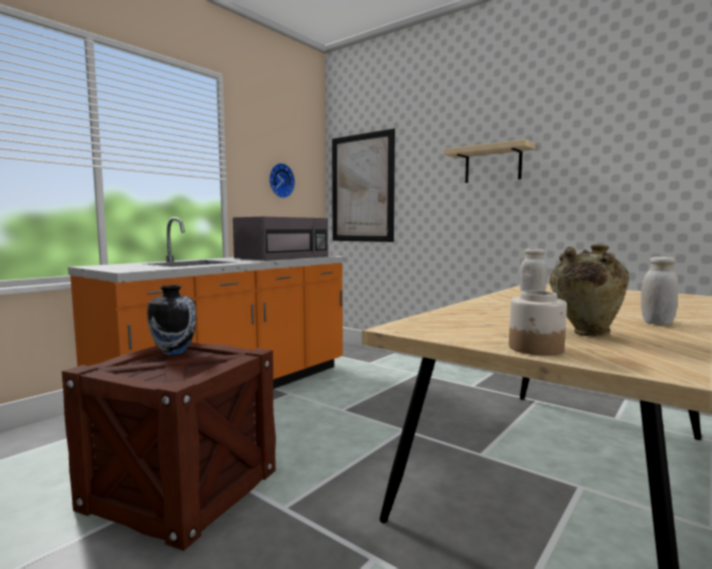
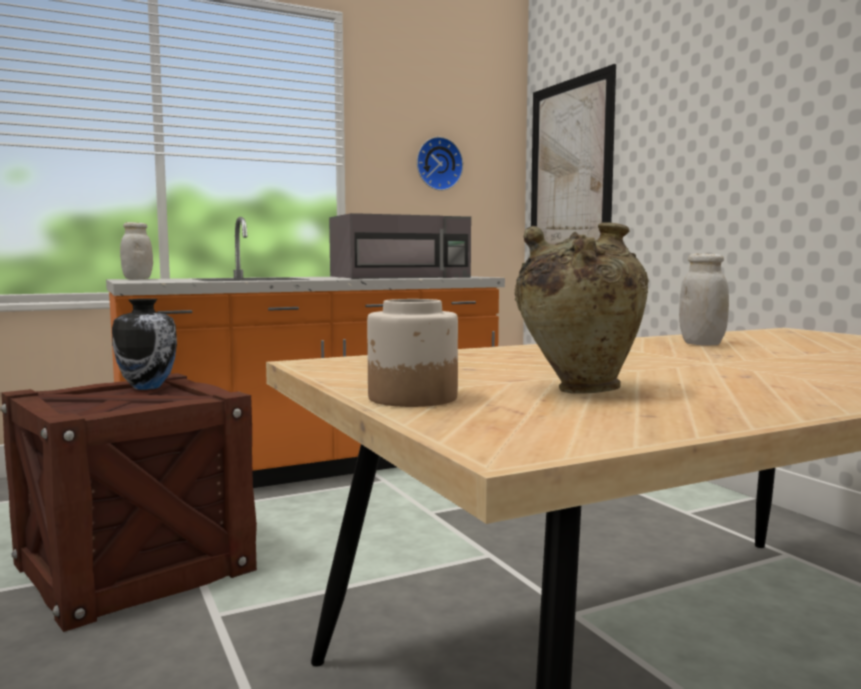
camera: 25 degrees right, 0 degrees up
beige shelf [444,139,536,183] -> none
white jar [641,257,678,325] -> white jar moved to [120,222,153,279]

